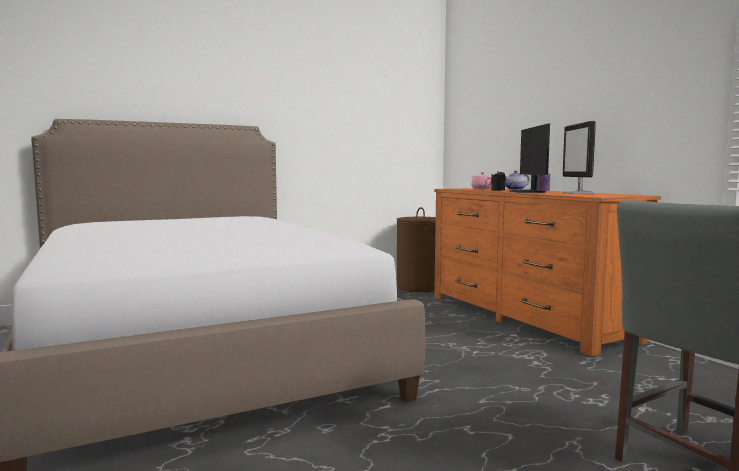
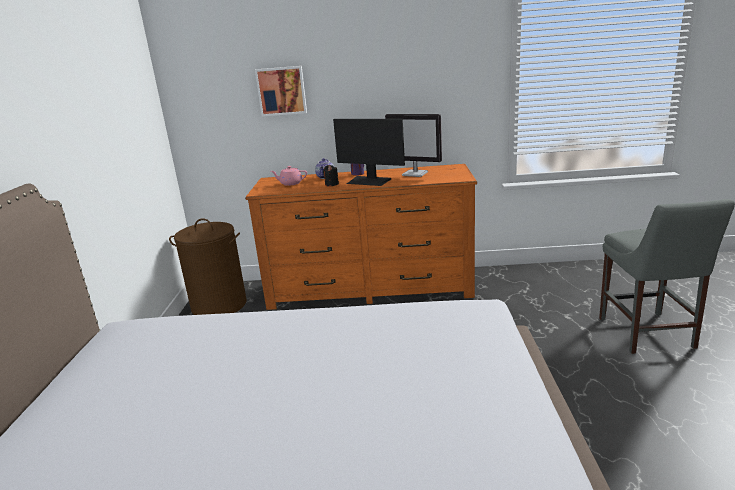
camera: 60 degrees left, 15 degrees up
none -> picture [255,66,307,116]

